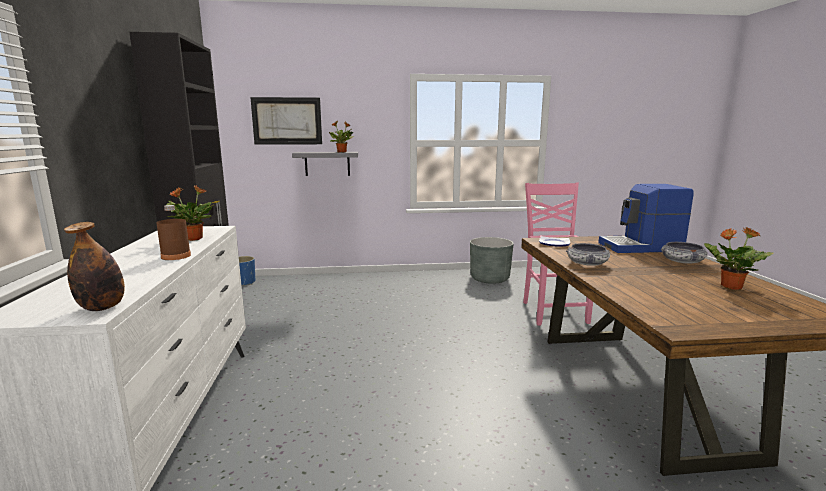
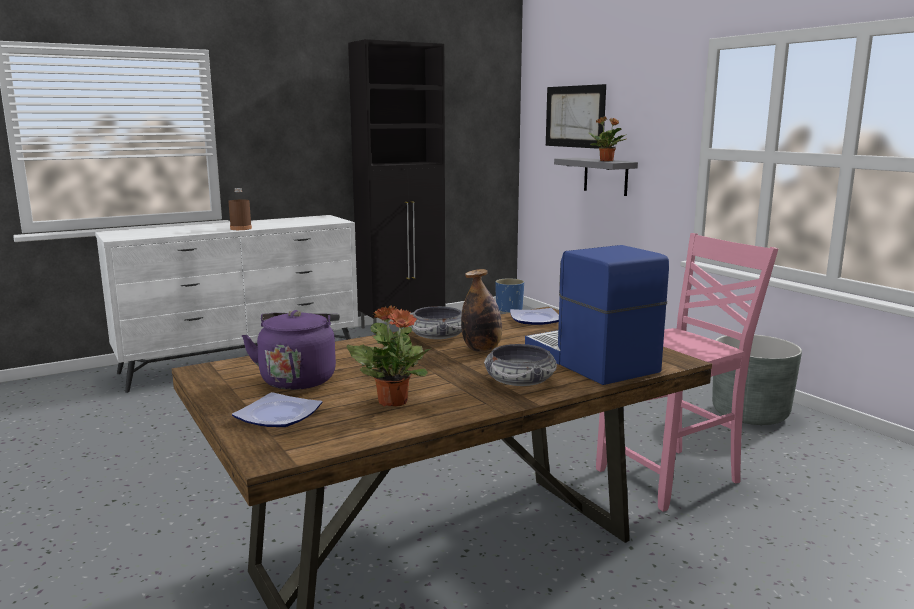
camera: 65 degrees right, 0 degrees up
bottle [64,222,125,311] -> bottle moved to [461,269,502,352]
potted plant [166,185,214,241] -> none
none -> plate [232,392,323,427]
none -> purple kettle [242,310,340,390]

